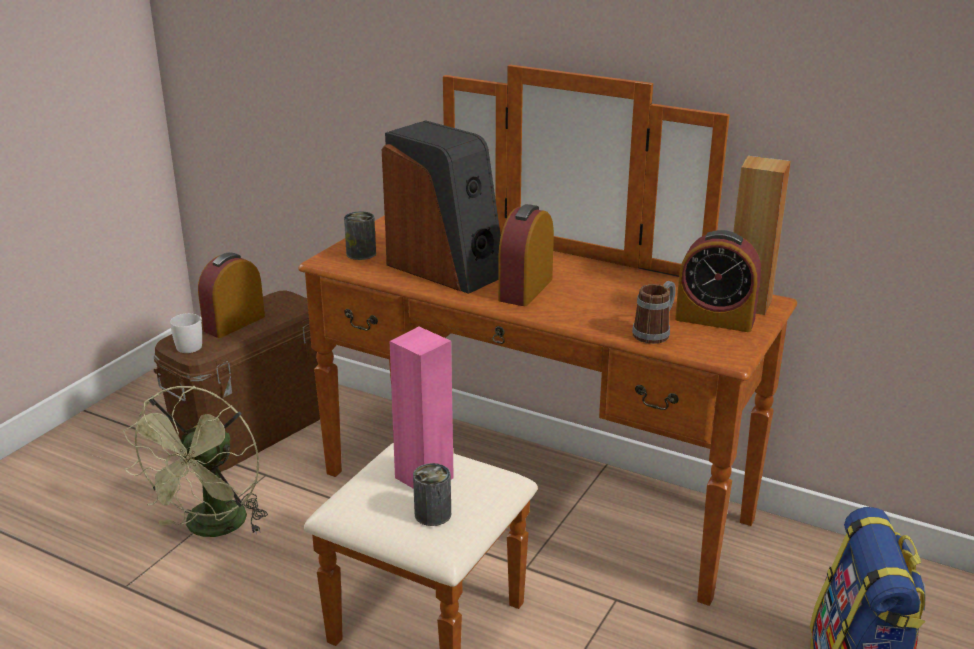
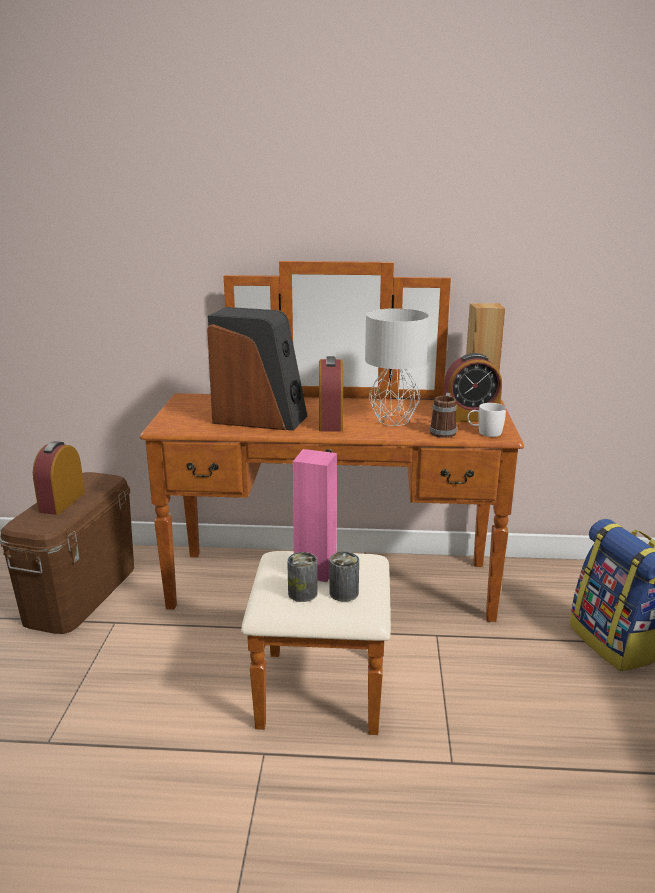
camera: 25 degrees left, 5 degrees down
green fan [123,386,268,537] -> none
white mug [170,313,202,353] -> white mug moved to [468,403,506,437]
can [344,211,376,260] -> can moved to [287,552,317,602]
none -> grey table lamp [365,308,429,426]

